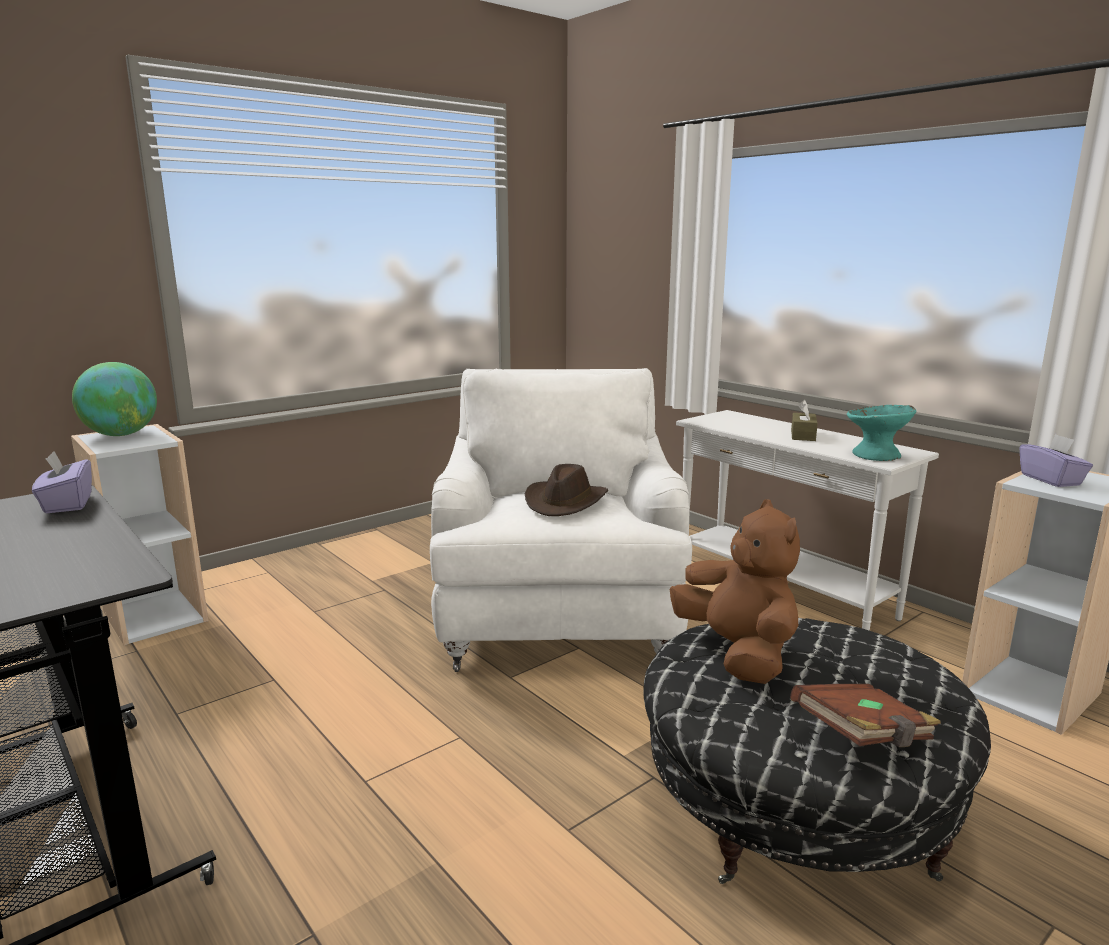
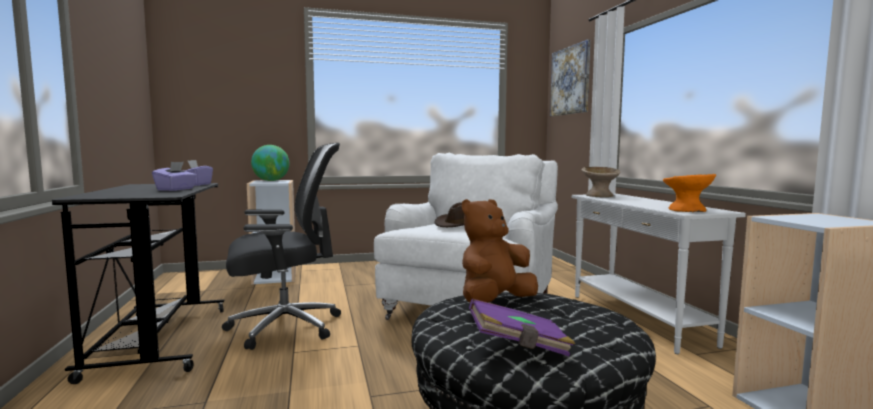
camera: 25 degrees right, 10 degrees down
brown plush toy [670,499,800,684] -> brown plush toy turned 135 degrees counterclockwise [462,199,538,302]
brown book [790,684,941,747] -> purple book [469,298,575,356]
brown tissue box [791,400,818,441] -> none
turquoise bowl [847,405,917,461] -> orange bowl [663,174,716,212]
purple tissue box [1020,434,1093,487] -> purple tissue box moved to [152,162,197,191]
none -> office chair [222,143,341,350]
none -> picture [550,40,590,116]
none -> beige bowl [581,167,621,197]

